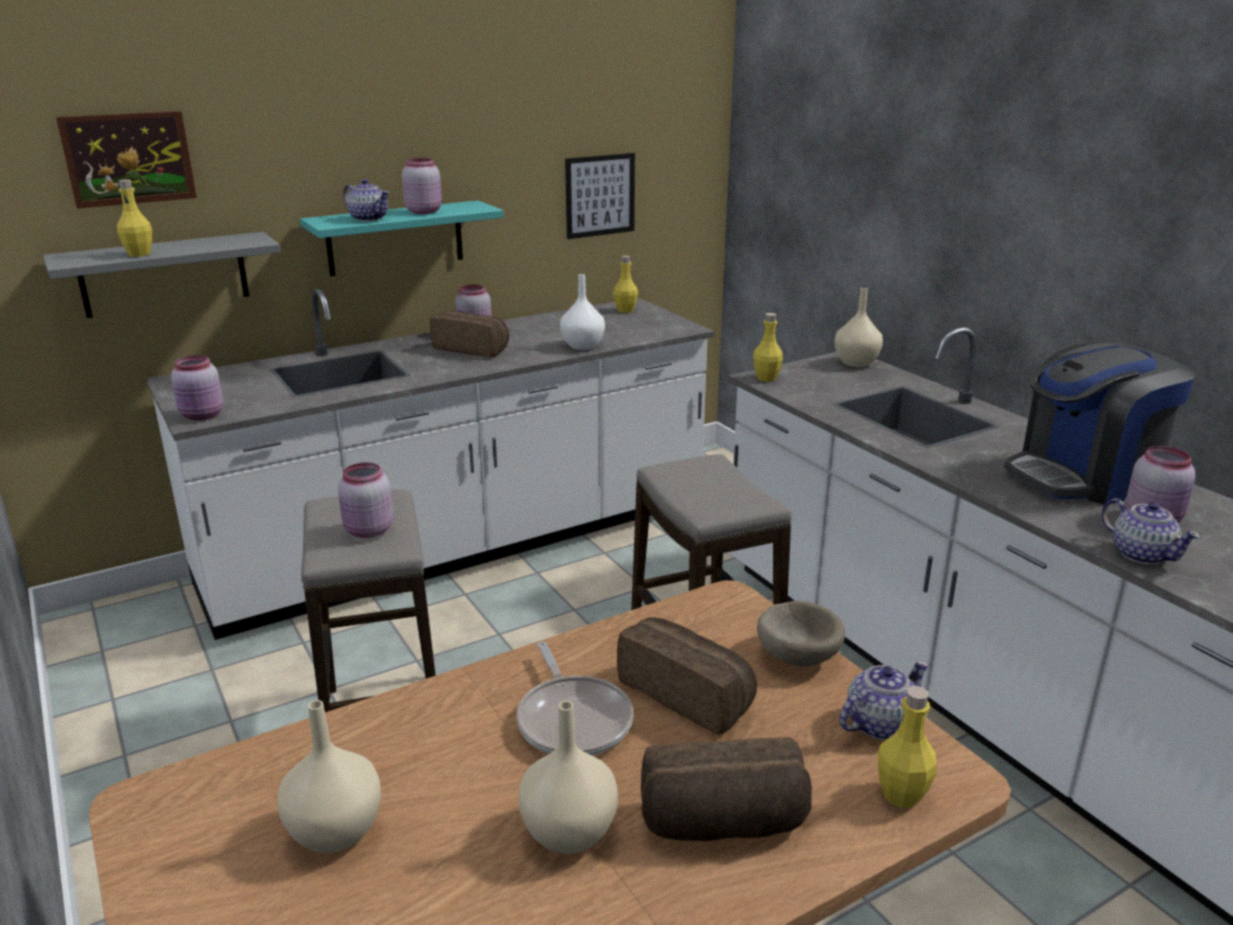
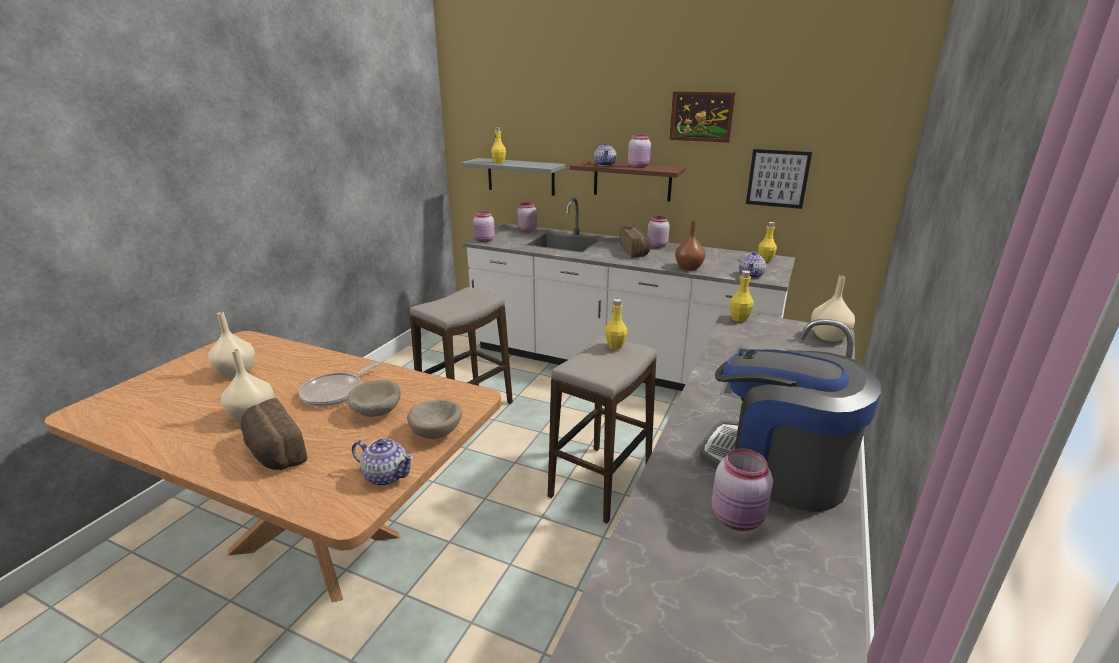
camera: 55 degrees right, 0 degrees up
picture [56,111,197,209] -> picture moved to [669,91,736,143]
turquoise shelf [300,200,504,277] -> brown shelf [570,160,686,201]
pink jar [338,462,393,538] -> pink jar moved to [517,203,537,232]
white vase [560,274,605,350] -> brown vase [675,220,706,270]
bread [617,618,757,735] -> beige bowl [348,380,401,417]
yellow bottle [878,686,937,808] -> yellow bottle moved to [605,299,628,350]
teapot [1101,498,1201,565] -> teapot moved to [739,251,766,278]

